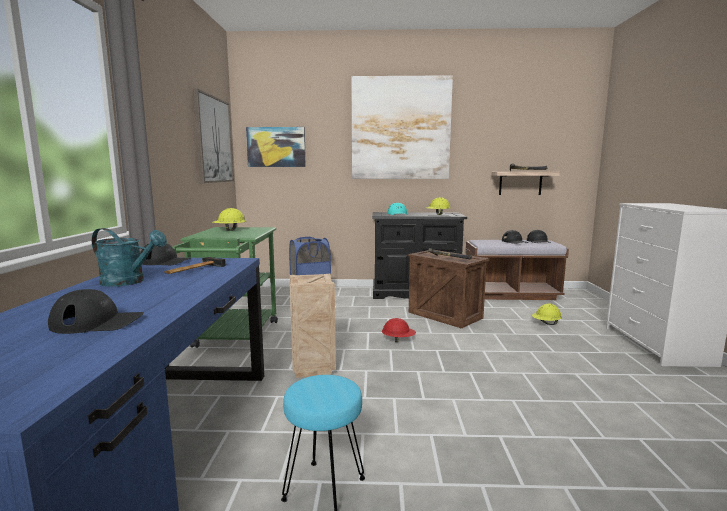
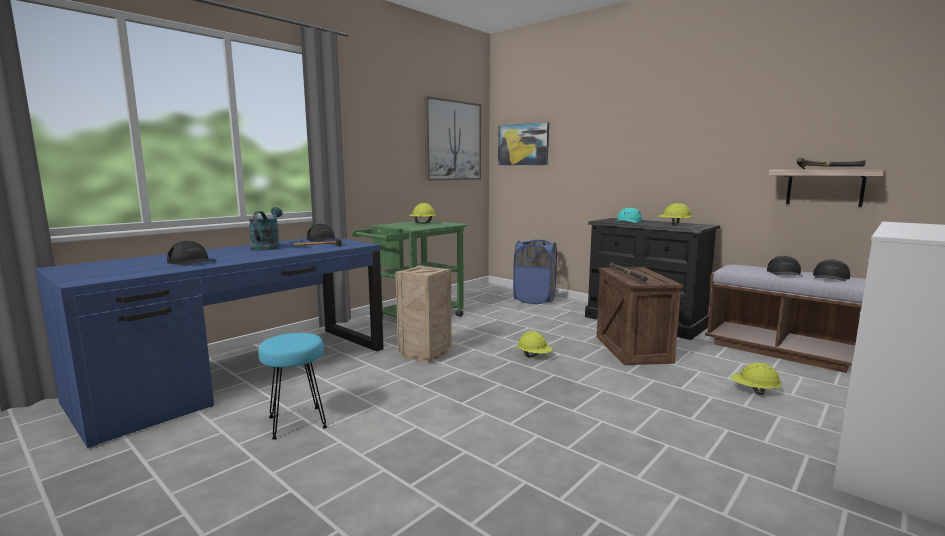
camera: 40 degrees right, 0 degrees up
turquoise watering can [92,228,167,287] -> turquoise watering can turned 150 degrees counterclockwise [249,207,283,251]
picture [351,75,453,179] -> none
red hard hat [382,318,416,342] -> yellow hard hat [517,331,553,357]

